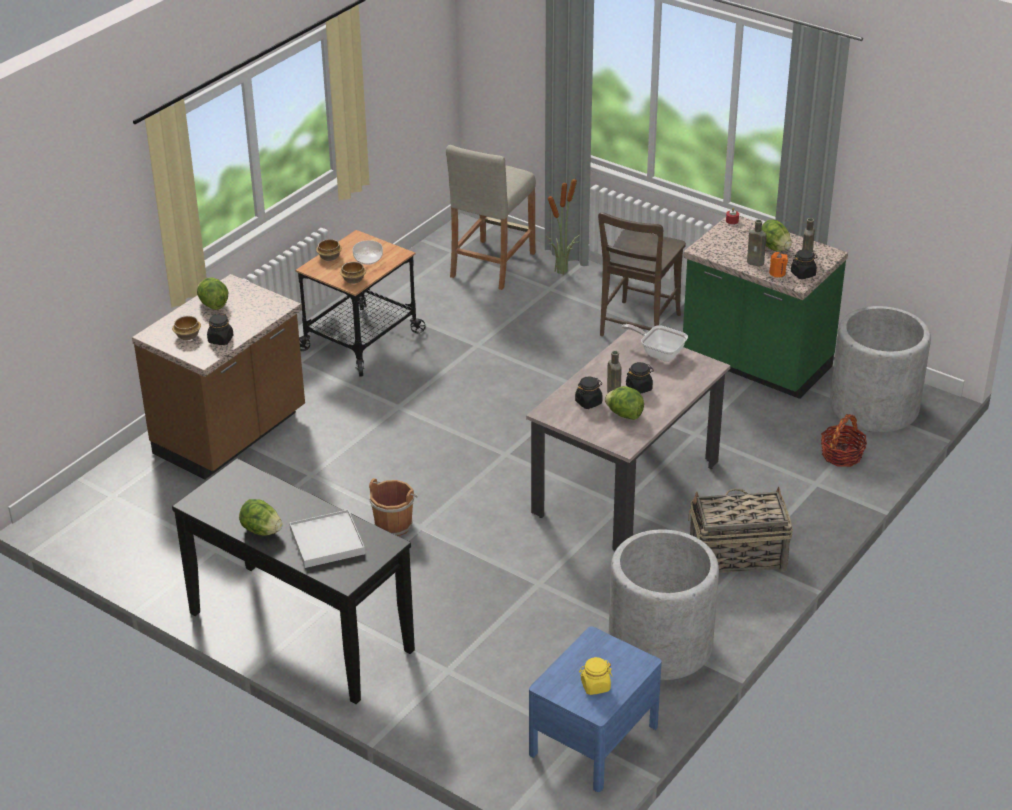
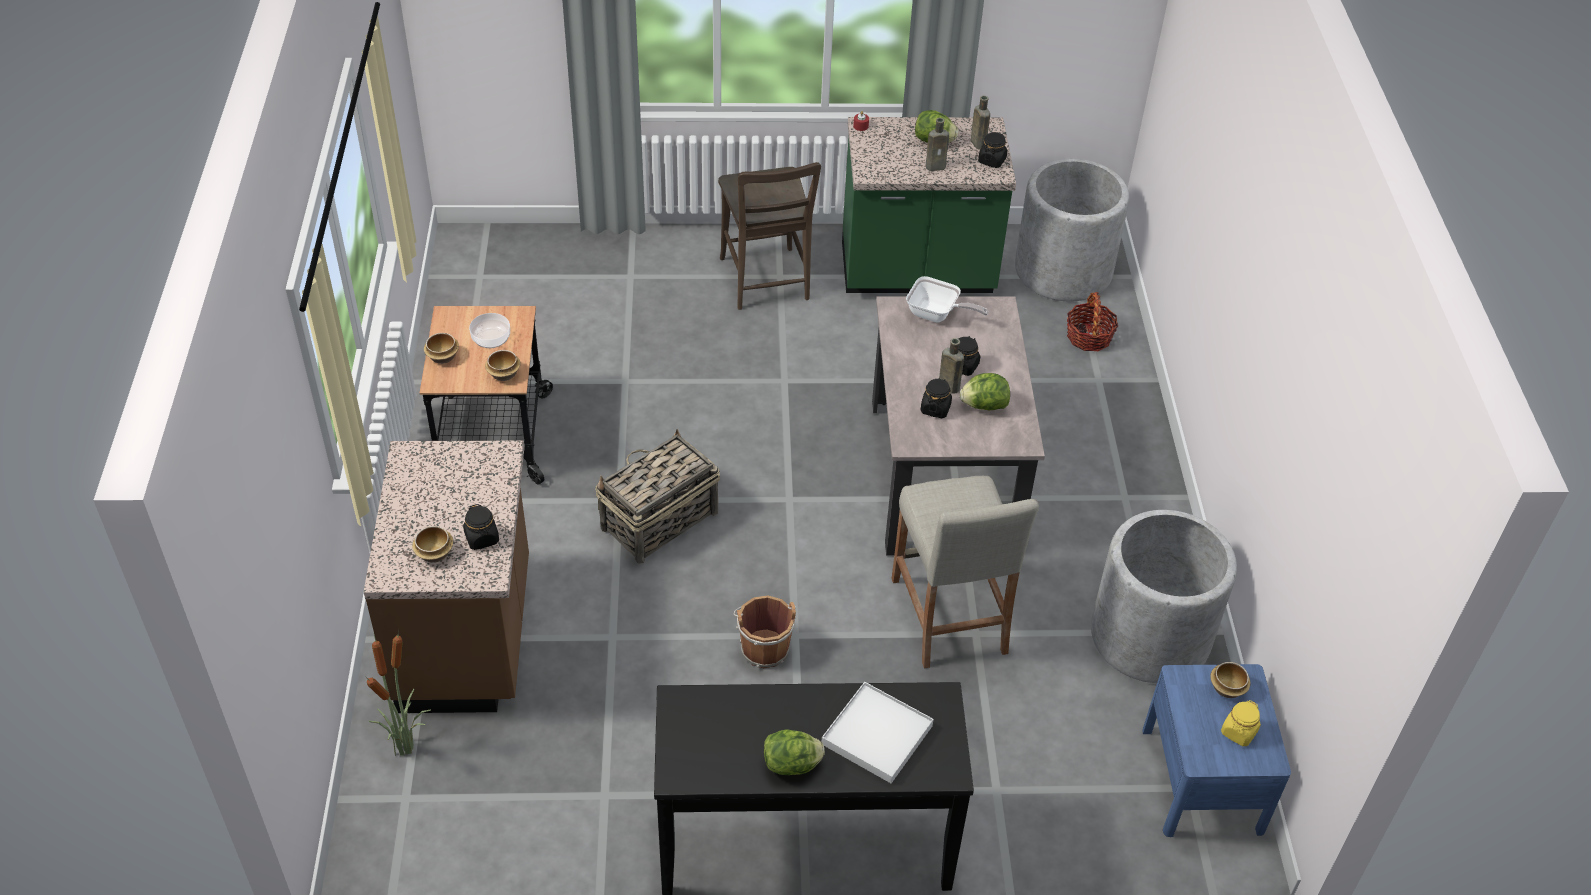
camera: 40 degrees left, 10 degrees up
lettuce [197,277,228,310] -> none
beige stool [446,145,536,290] -> beige stool moved to [892,476,1039,668]
potted plant [546,176,580,274] -> potted plant moved to [365,629,431,756]
frying pan [622,324,688,362] -> frying pan turned 150 degrees counterclockwise [906,276,988,322]
basket [688,487,793,573] -> basket moved to [595,429,720,564]
orange candle [769,252,788,277] -> none
none -> bowl [1210,662,1250,698]

